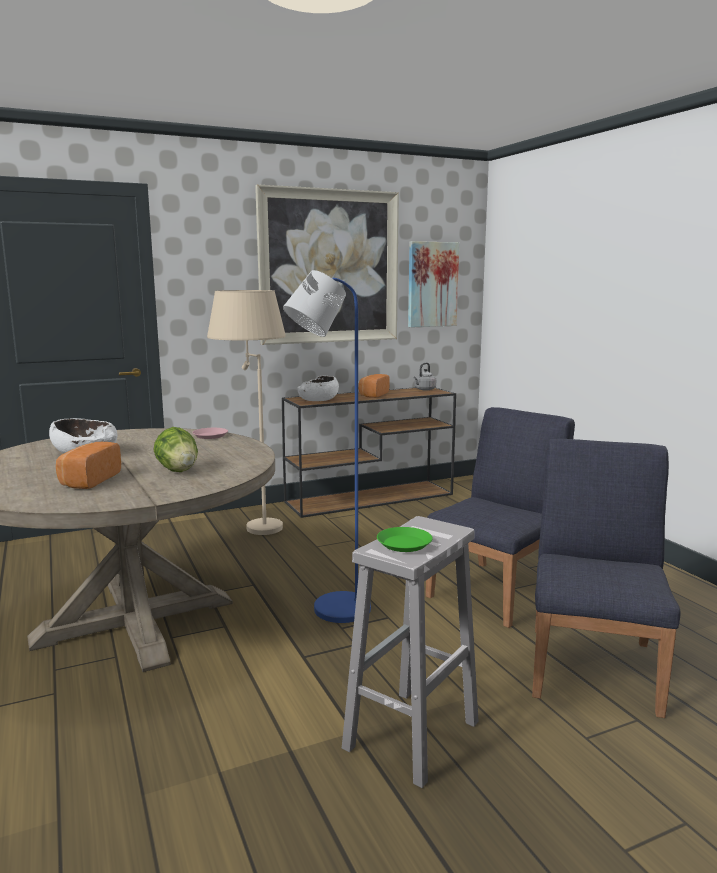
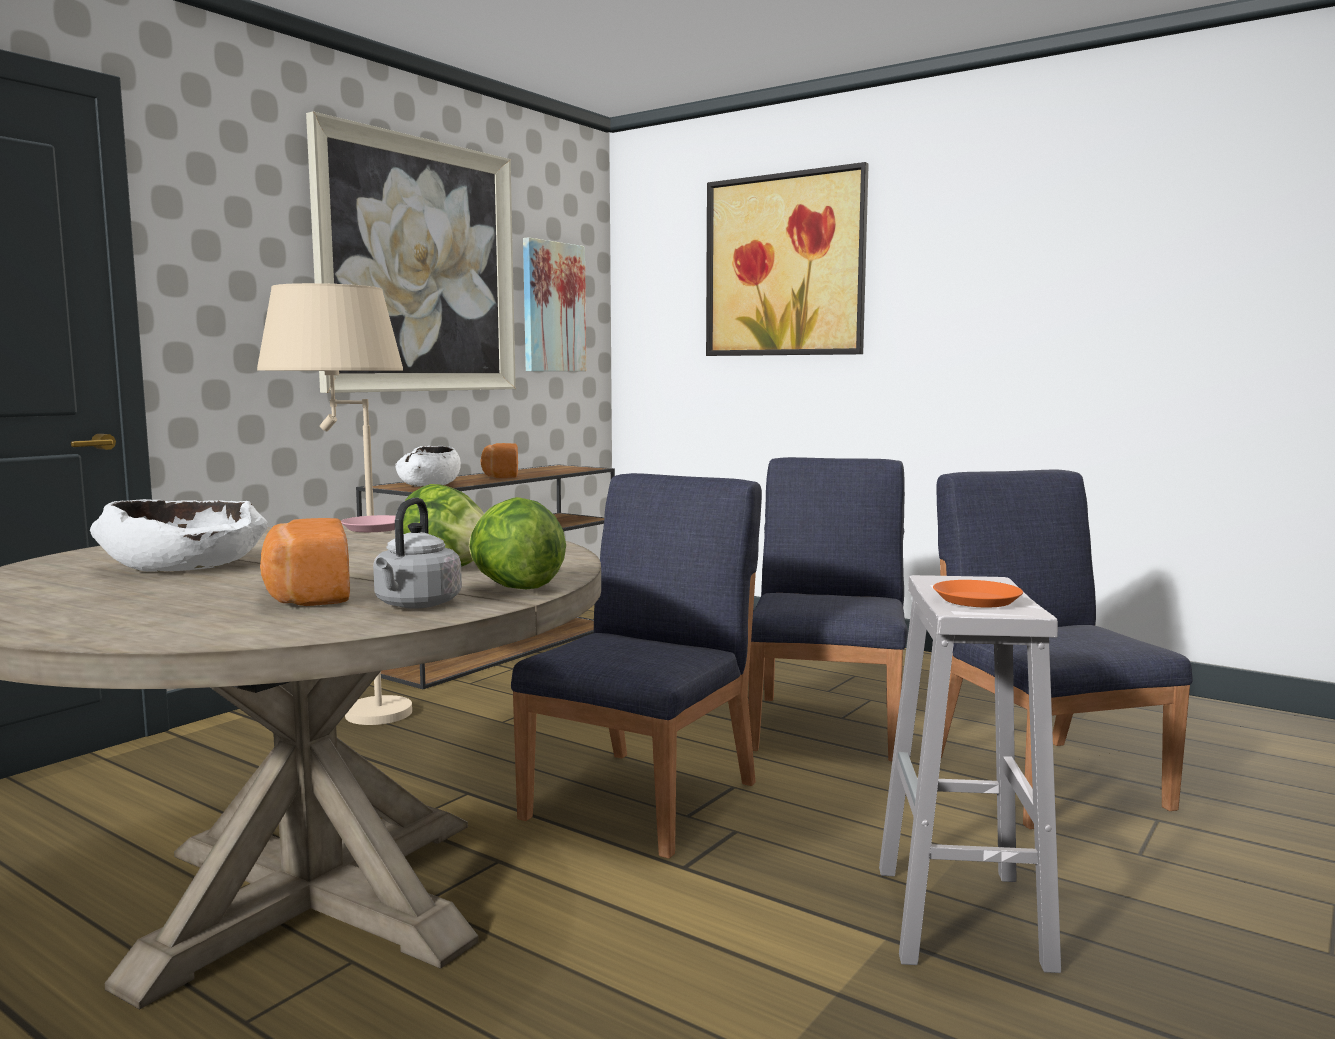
camera: 30 degrees left, 5 degrees down
blue floor lamp [283,270,371,623] -> blue chair [511,473,762,859]
green plate [377,527,433,552] -> orange plate [933,580,1023,608]
grey kettle [413,363,436,390] -> grey kettle moved to [373,498,462,609]
none -> lettuce [469,497,566,589]
none -> picture [706,162,869,356]

